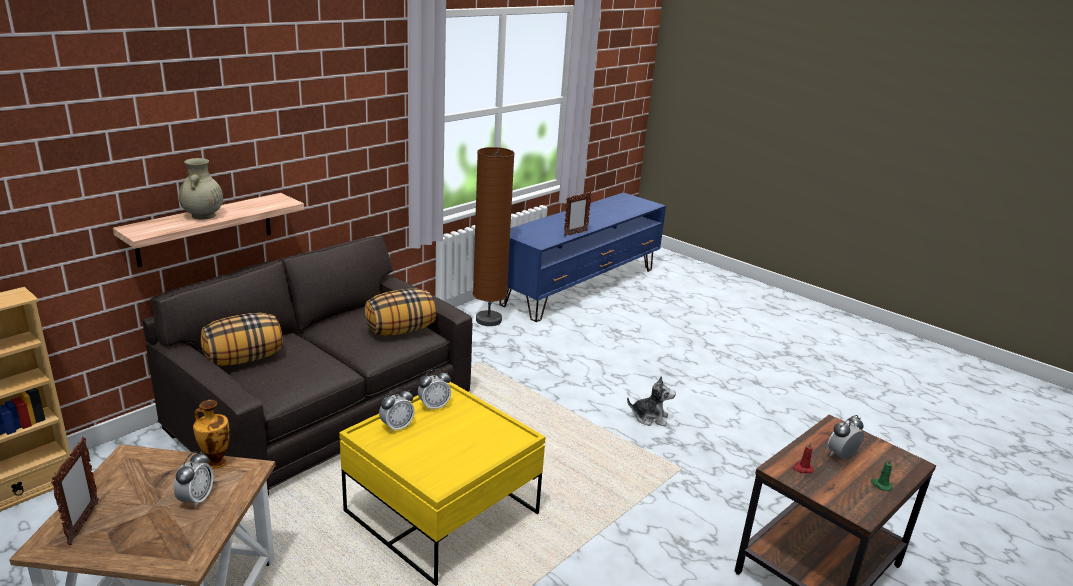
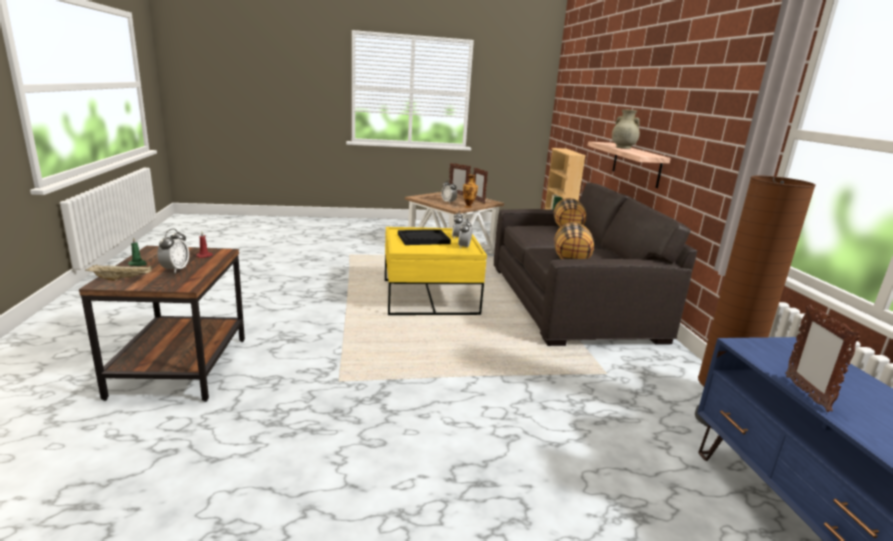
camera: 130 degrees right, 5 degrees down
plush toy [627,376,676,426] -> none
none -> beige tray [85,265,152,281]
none -> black tray [398,230,451,245]
none -> picture frame [473,167,488,203]

